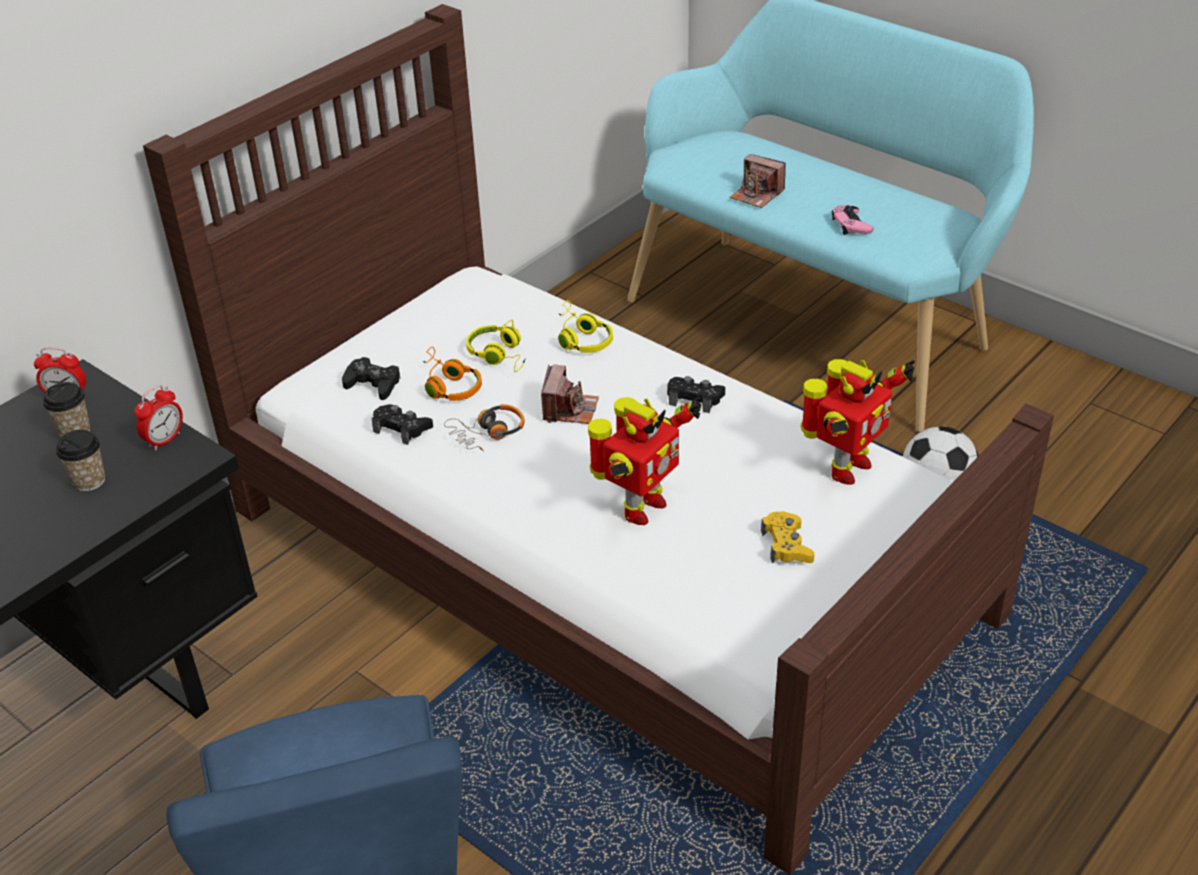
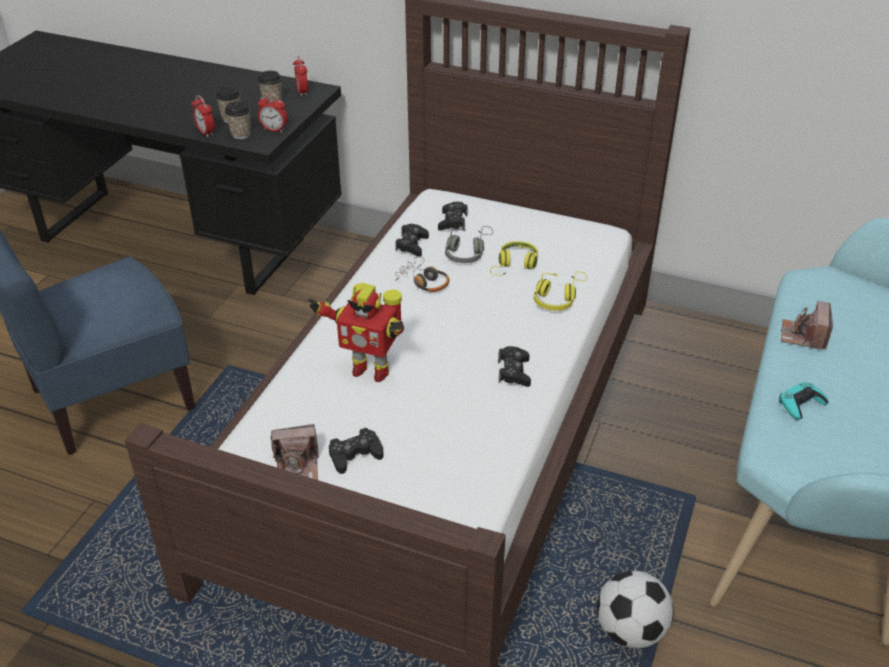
camera: 70 degrees right, 0 degrees up
orange headphones [423,347,482,401] -> grey headphones [445,226,493,263]
camera [541,364,599,424] -> camera moved to [270,424,318,480]
yellow game controller [761,511,815,563] -> black game controller [329,428,383,474]
toy robot [800,359,915,485] -> none
pink game controller [832,205,874,235] -> turquoise game controller [779,382,828,420]
none -> alarm clock [192,95,215,137]
none -> cup [225,101,251,139]

